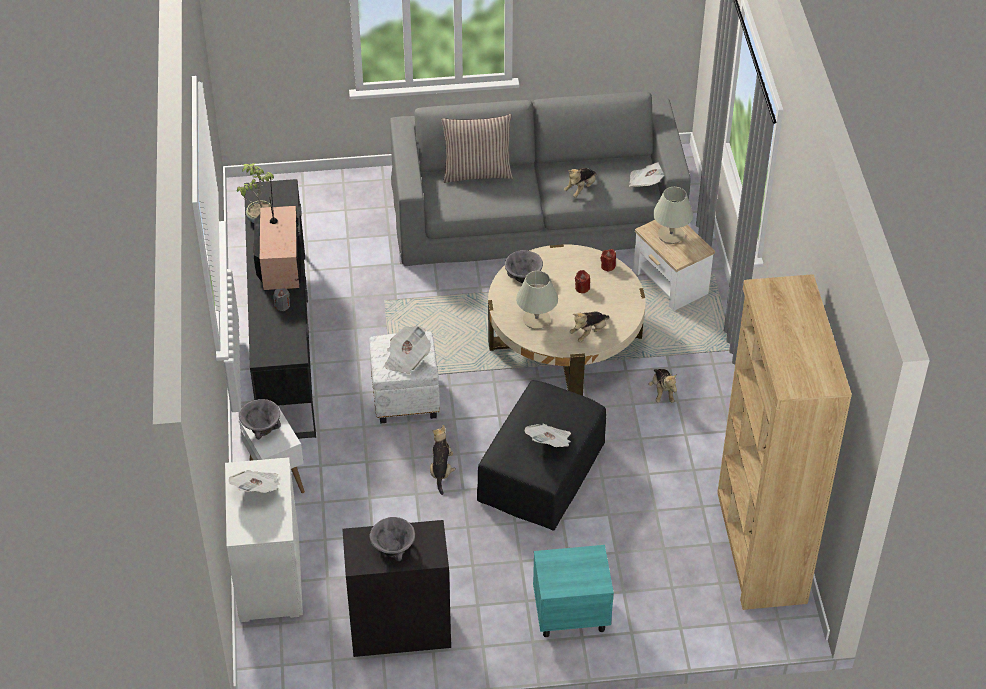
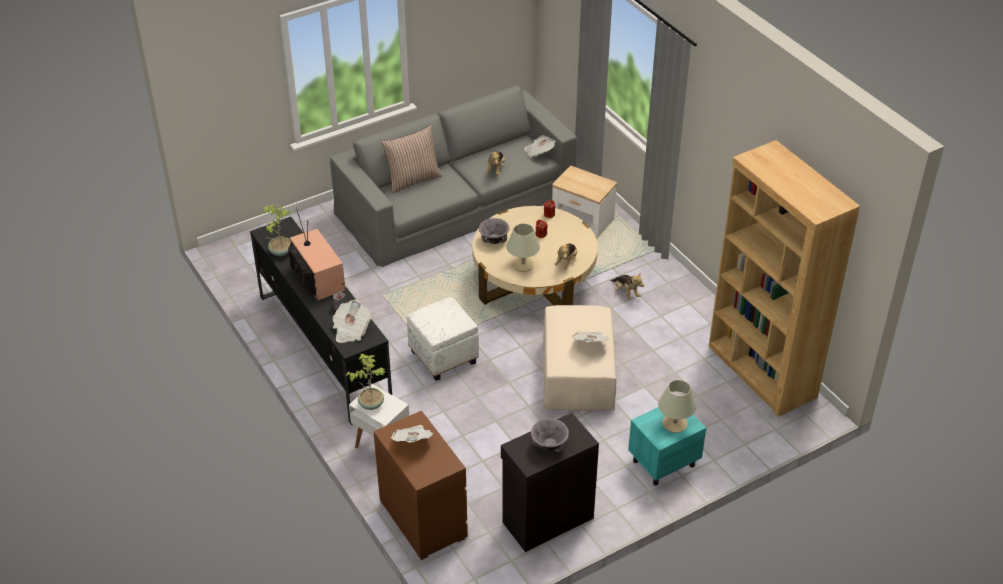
camera: 25 degrees left, 5 degrees down
white dresser [225,457,303,622] -> brown dresser [374,411,468,560]
grey bowl [239,399,281,439] -> potted plant [346,354,386,410]
newspaper [385,326,431,374] -> newspaper moved to [333,300,371,343]
plush toy [430,425,456,495] -> none
black ottoman [477,380,606,530] -> beige ottoman [543,305,616,411]
beige table lamp [653,187,693,244] -> beige table lamp moved to [658,380,696,433]

